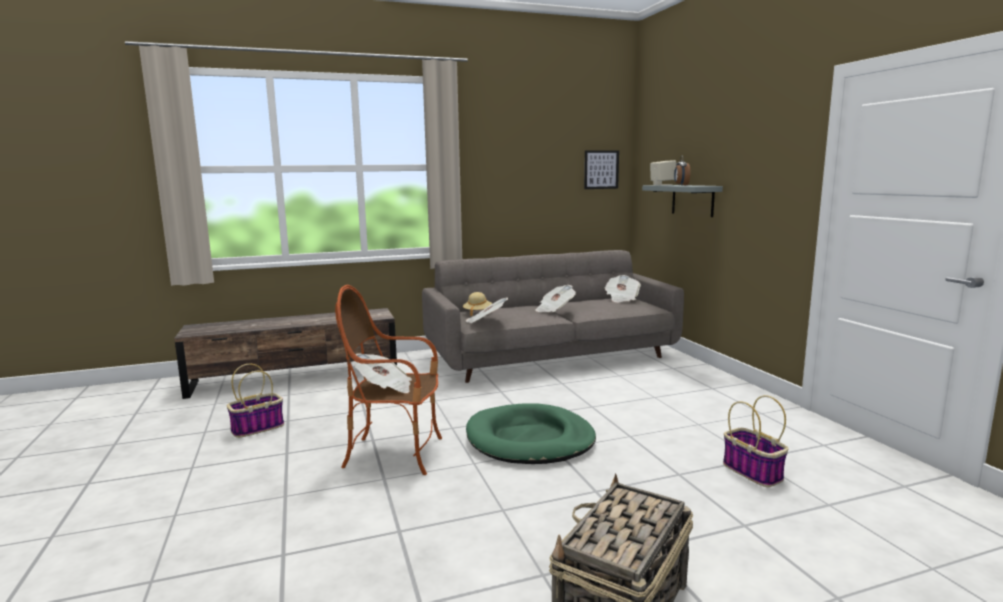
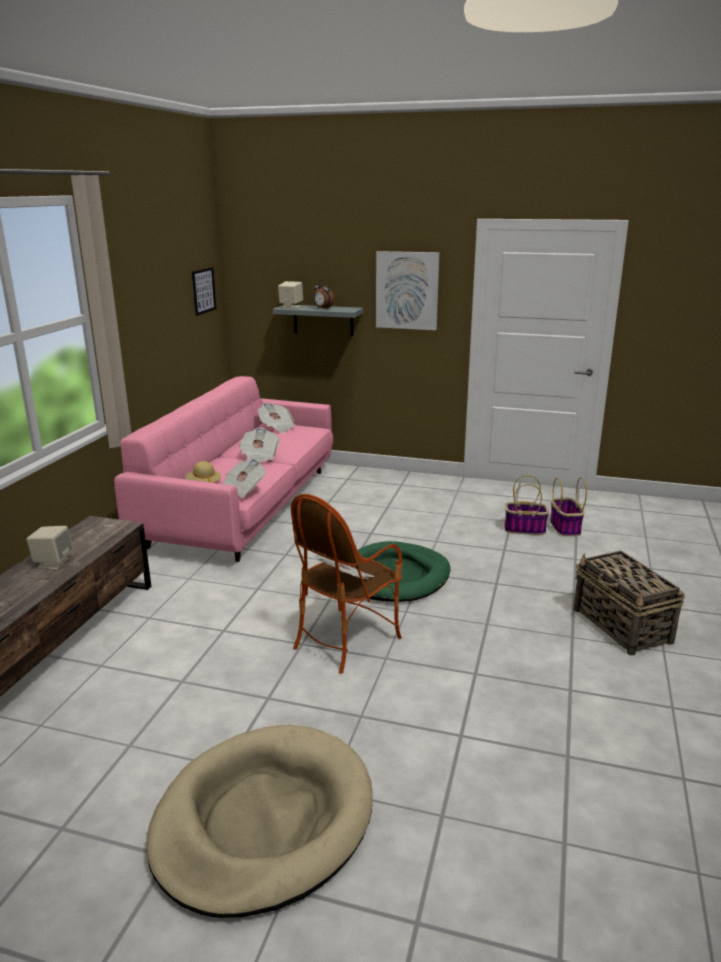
camera: 55 degrees left, 10 degrees up
basket [227,364,284,438] -> basket moved to [550,477,587,536]
grey sofa [422,250,684,383] -> pink sofa [114,376,333,562]
none -> beige speaker [26,526,73,570]
none -> beige dog bed [146,725,373,918]
none -> picture [376,251,439,330]

